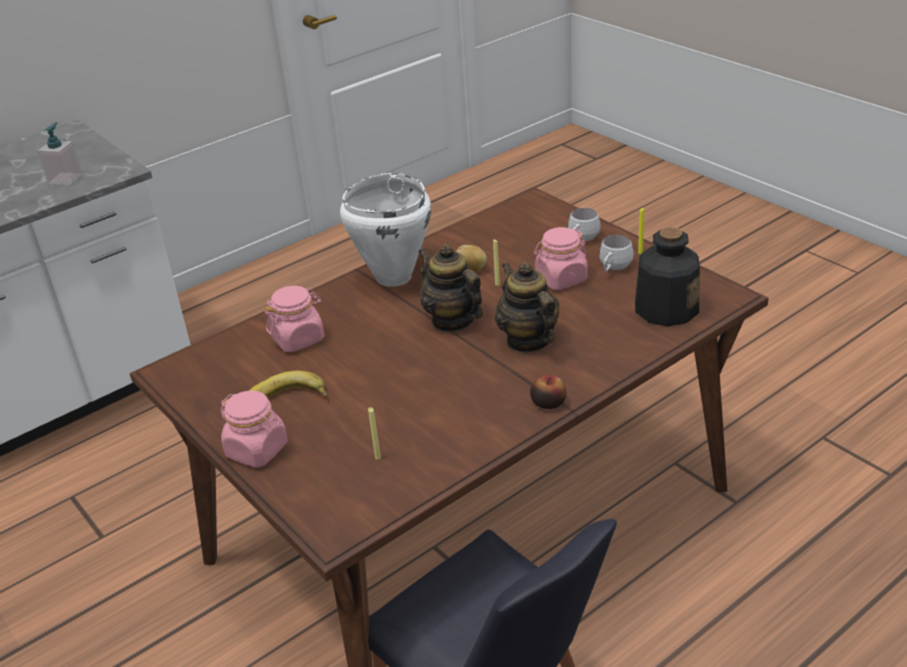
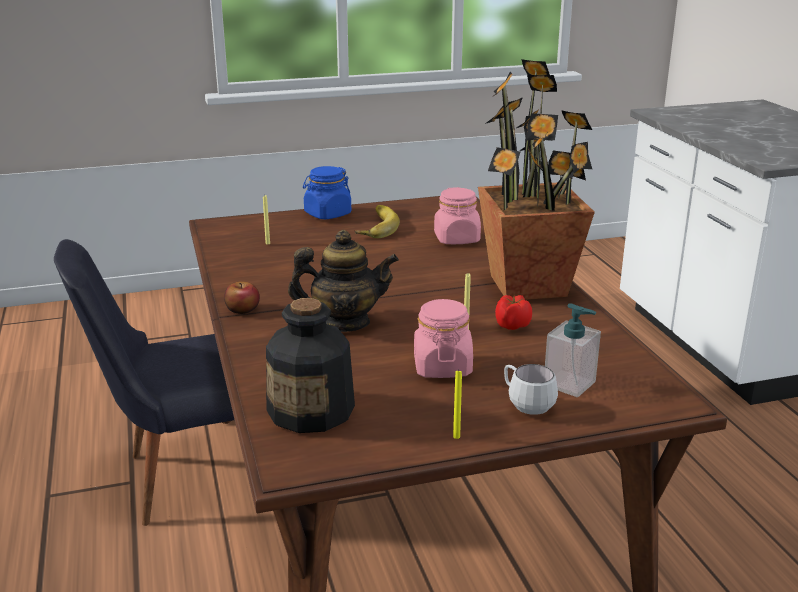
camera: 110 degrees right, 10 degrees down
soap dispenser [37,122,83,185] -> soap dispenser moved to [545,303,601,397]
pink jar [220,391,288,468] -> blue jar [303,166,351,219]
white cooking pot [340,173,431,287] -> potted plant [478,59,595,300]
teapot [418,244,483,332] -> none
potato [456,245,487,271] -> tomato [495,295,532,330]
white mug [599,235,634,272] -> none

